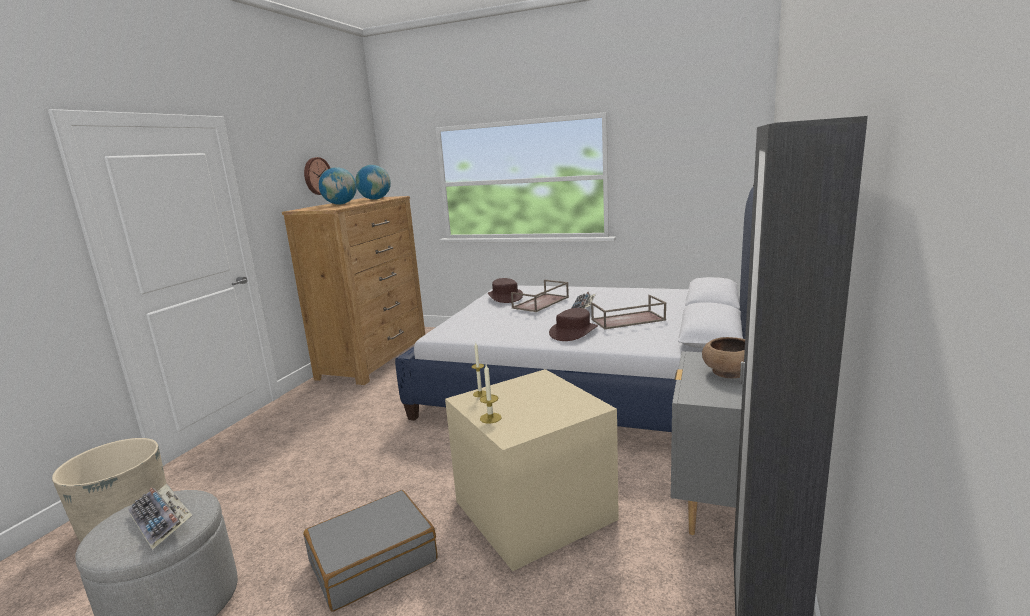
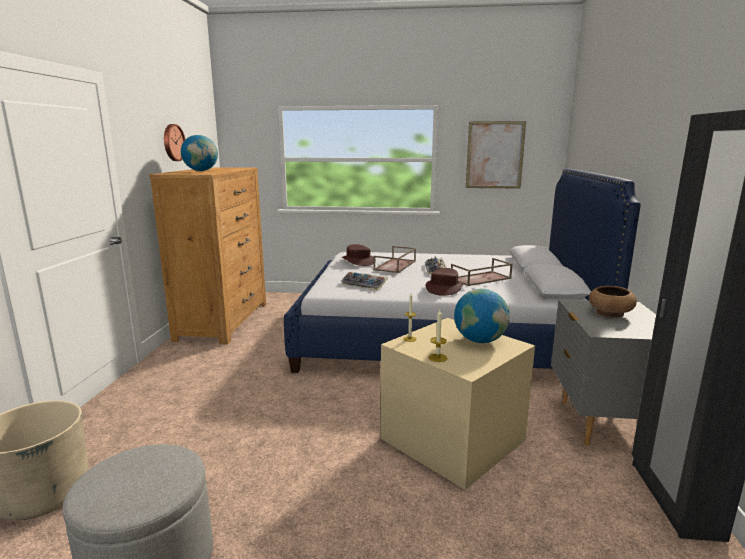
camera: 15 degrees left, 0 degrees up
keyboard [128,484,192,550] -> keyboard moved to [341,272,388,291]
grey suitcase [303,490,438,611] -> none
globe [355,165,391,200] -> globe moved to [454,289,510,343]
none -> picture [466,121,526,189]

